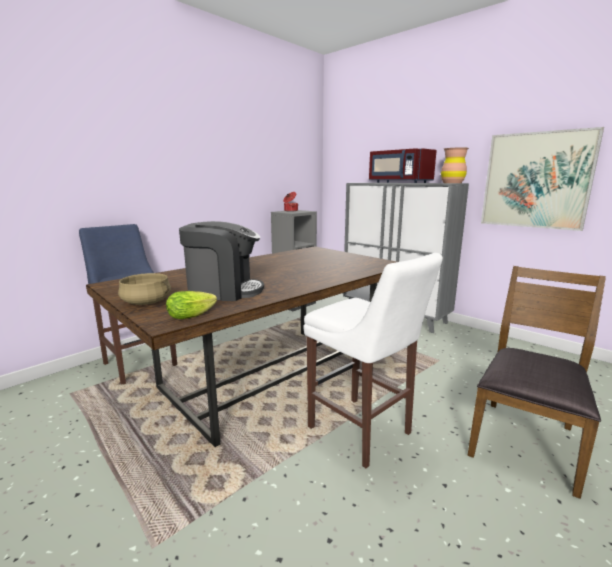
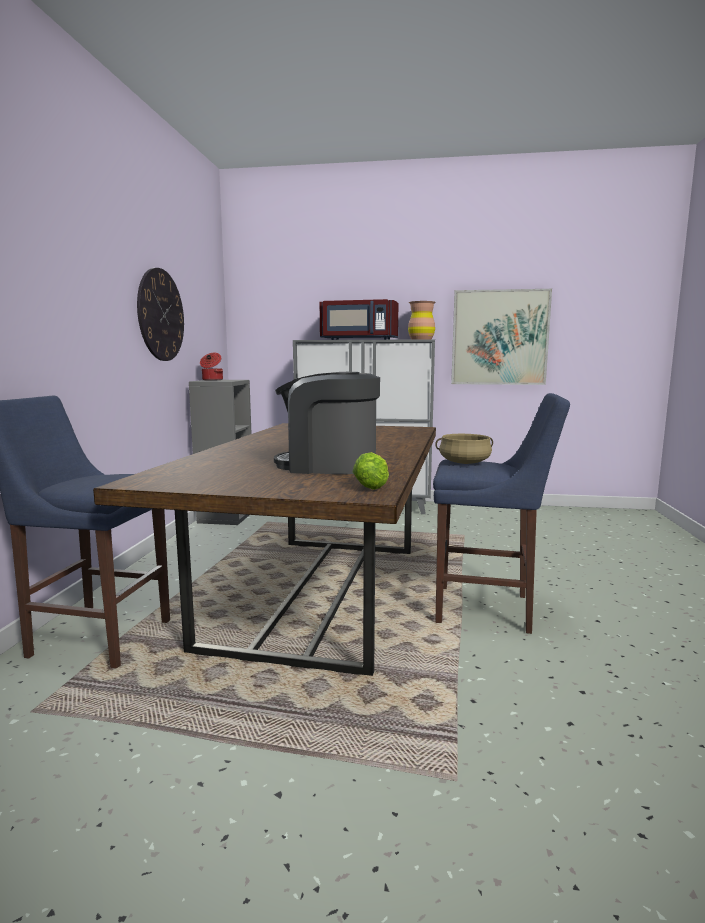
camera: 35 degrees left, 5 degrees down
beige cooking pot [118,273,171,305] -> beige cooking pot moved to [435,434,493,464]
coffee machine [179,221,264,301] -> coffee machine turned 135 degrees counterclockwise [274,372,380,474]
white stool [303,253,443,468] -> blue stool [433,393,570,634]
brown chair [467,266,606,499] -> none
none -> wall clock [137,268,184,361]

